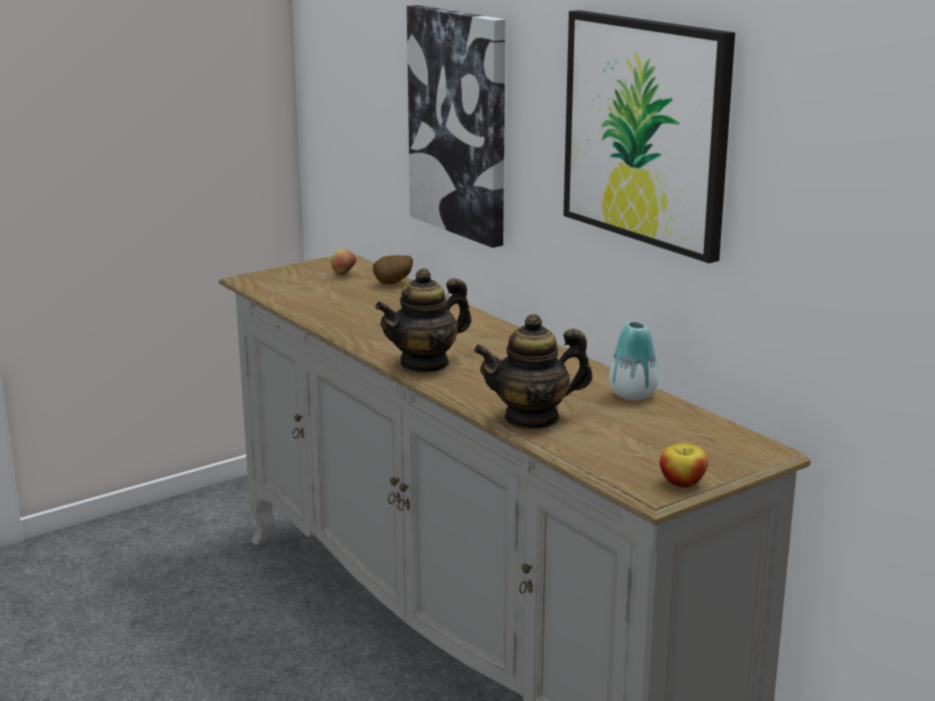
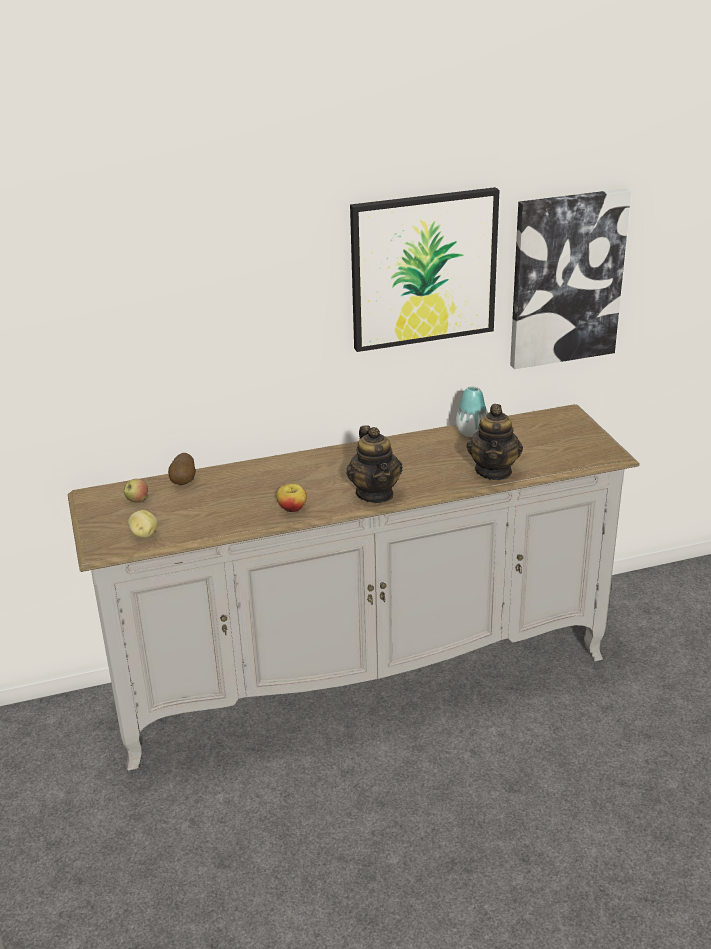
camera: 70 degrees left, 10 degrees up
picture [407,5,505,248] -> picture moved to [510,188,631,369]
apple [660,443,708,488] -> apple moved to [277,484,307,512]
none -> potato [128,510,158,538]

